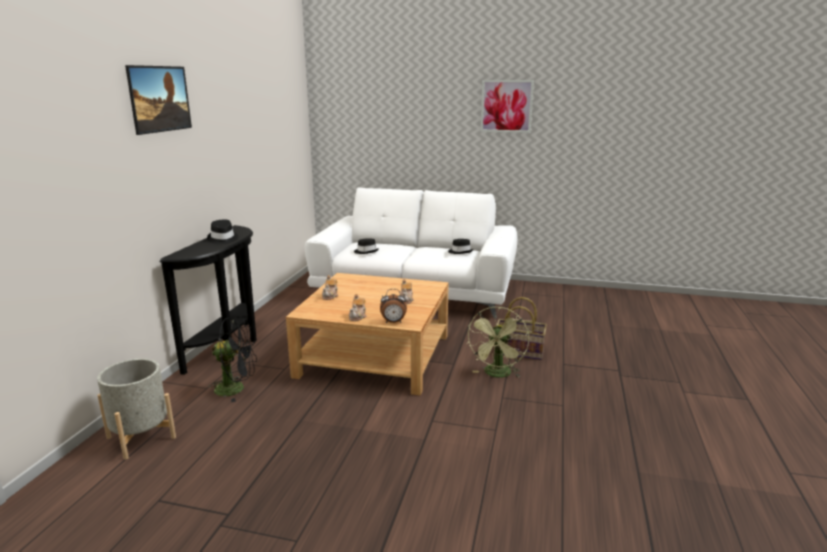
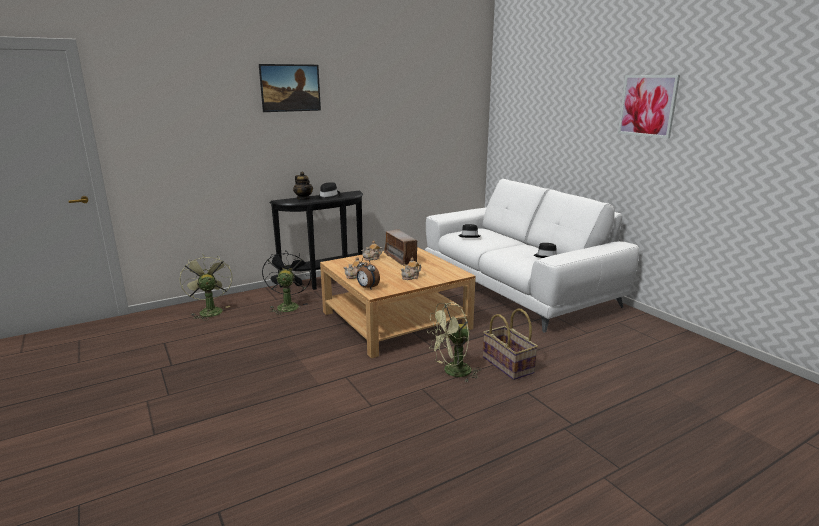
camera: 45 degrees right, 0 degrees up
grey planter [97,359,176,460] -> green fan [180,255,232,321]
black fan [208,317,257,402] -> black fan turned 135 degrees counterclockwise [262,250,311,315]
none -> teapot [293,172,313,200]
none -> radio [384,229,417,266]

